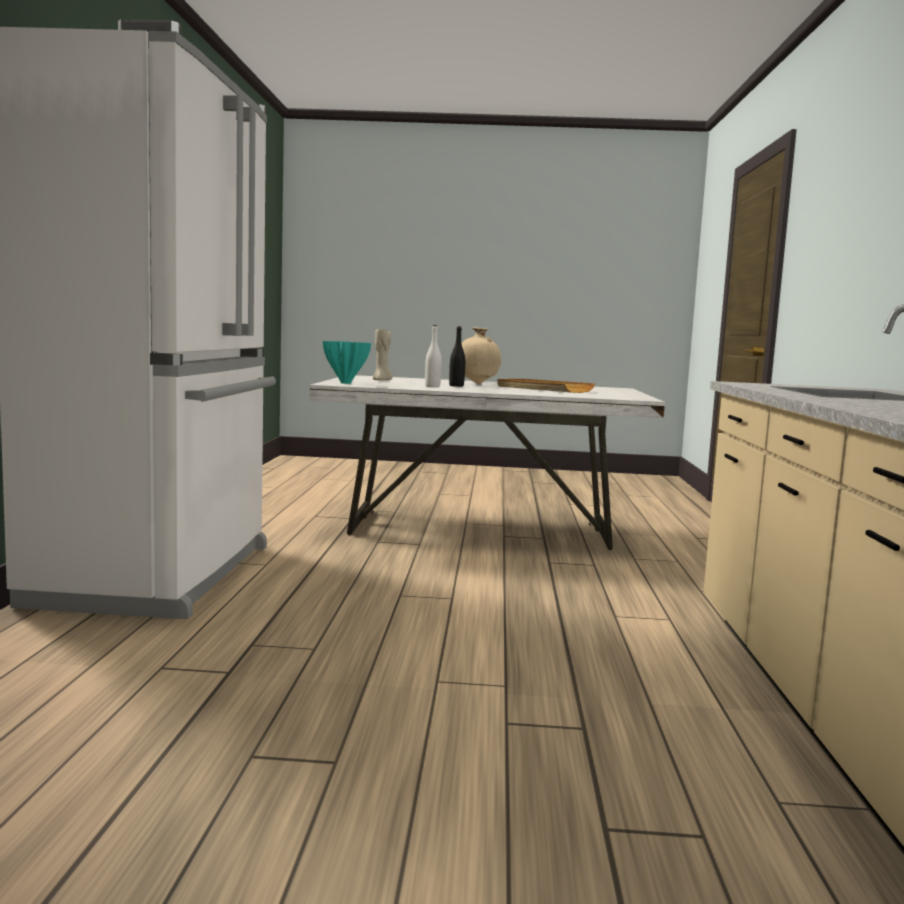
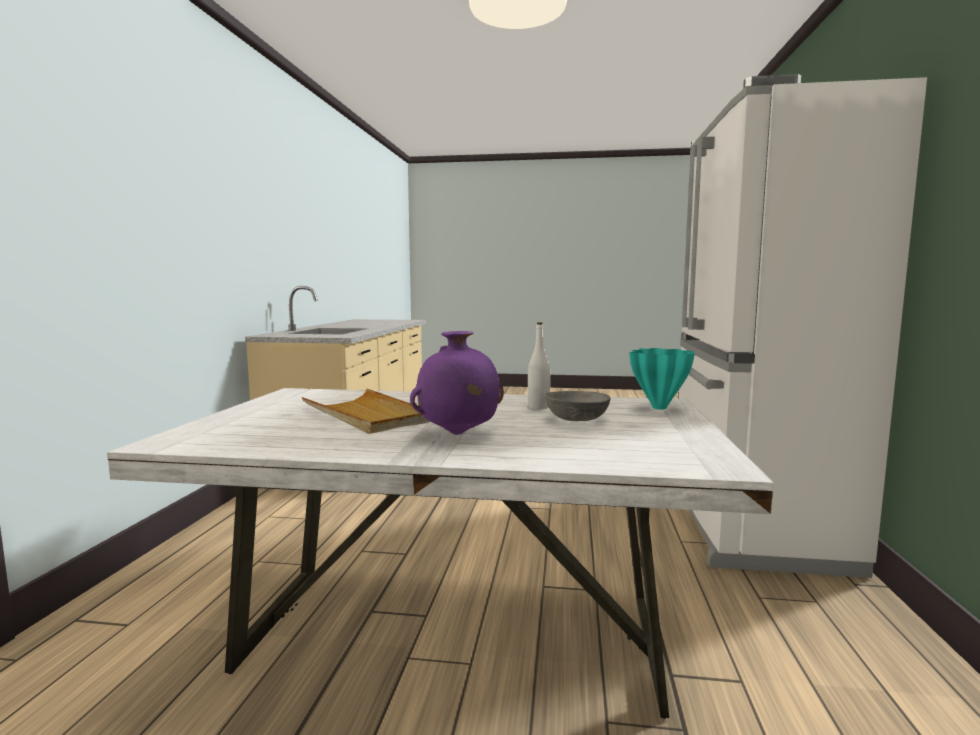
camera: 175 degrees left, 0 degrees up
beige candle [373,329,393,380] -> none
black bottle [449,326,465,387] -> none
beige vase [461,327,501,384] -> purple vase [410,331,504,435]
none -> grey bowl [545,391,610,421]

